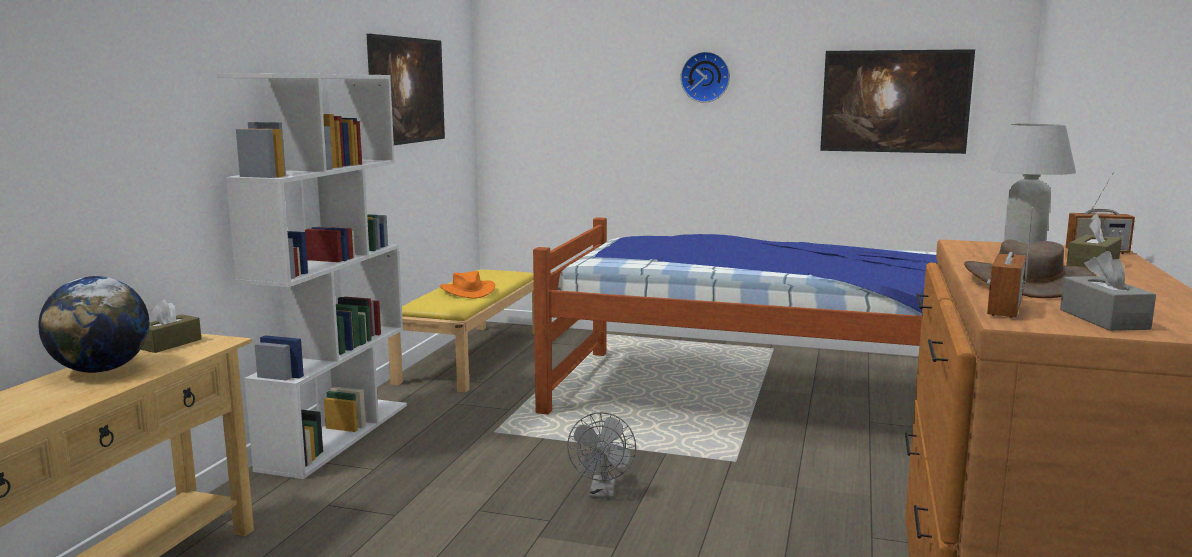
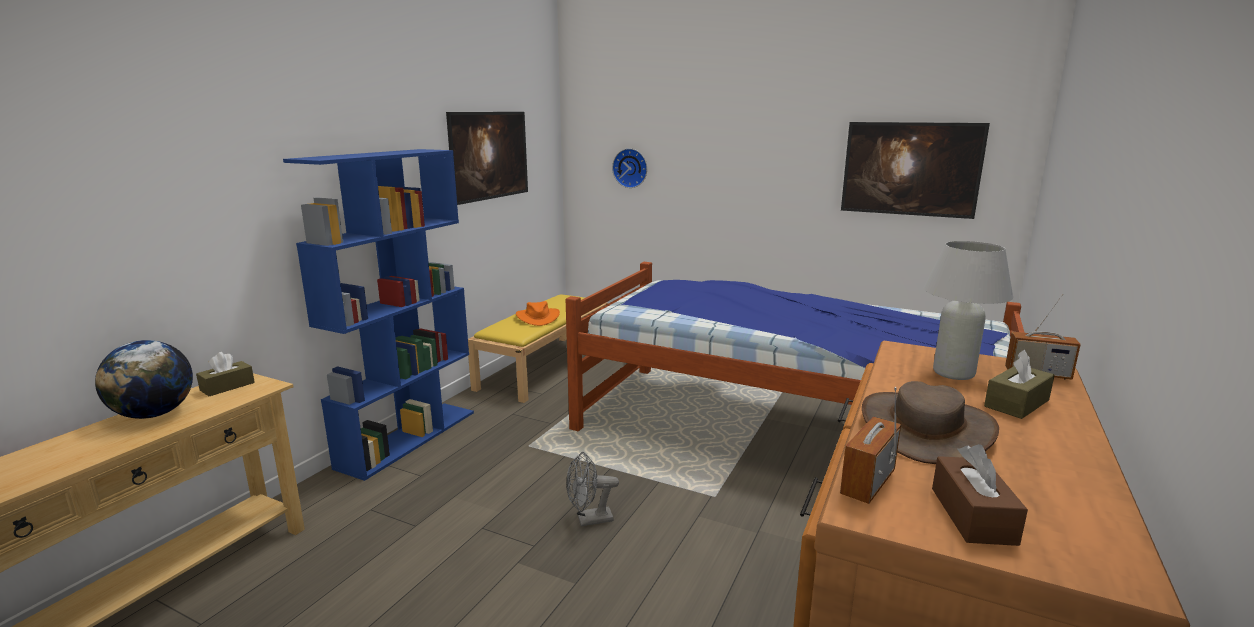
camera: 10 degrees right, 5 degrees up
white bookcase [217,73,407,479] -> blue bookcase [283,149,474,481]
grey fan [567,412,636,499] -> grey fan turned 60 degrees clockwise [566,452,619,527]
wall clock [680,51,730,103] -> wall clock moved to [612,148,647,188]
grey tissue box [1060,251,1156,331] -> brown tissue box [932,444,1028,546]

